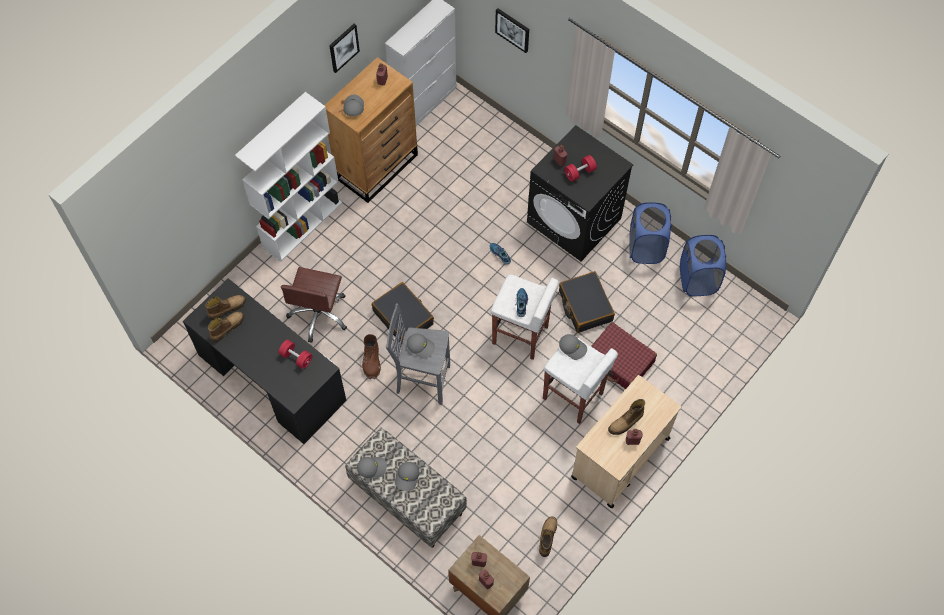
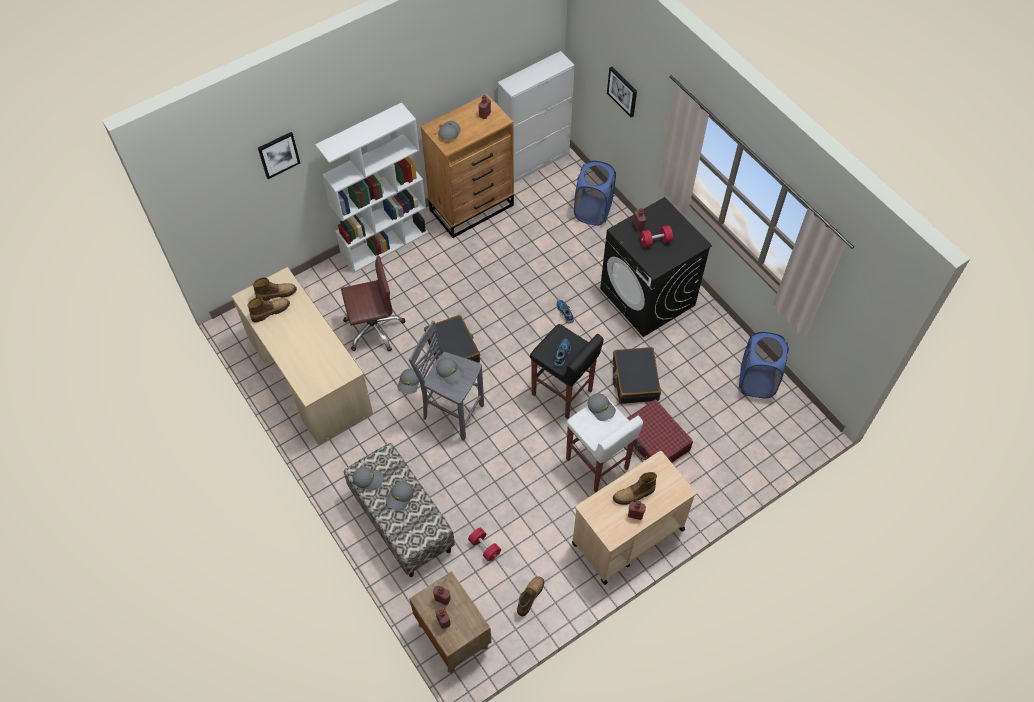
camera: 15 degrees right, 5 degrees down
black desk [183,278,346,444] -> beige desk [232,267,373,445]
red dumbbell [278,340,312,369] -> red dumbbell moved to [468,527,501,562]
brown office chair [281,267,347,343] -> brown office chair turned 135 degrees counterclockwise [341,256,406,352]
picture [329,24,360,73] -> picture moved to [258,132,300,179]
brown boot [362,334,381,379] -> grey cap [398,369,419,394]
white stool [491,274,559,360] -> black stool [530,324,604,419]
blue laundry basket [629,202,672,264] -> blue laundry basket moved to [574,161,616,226]

